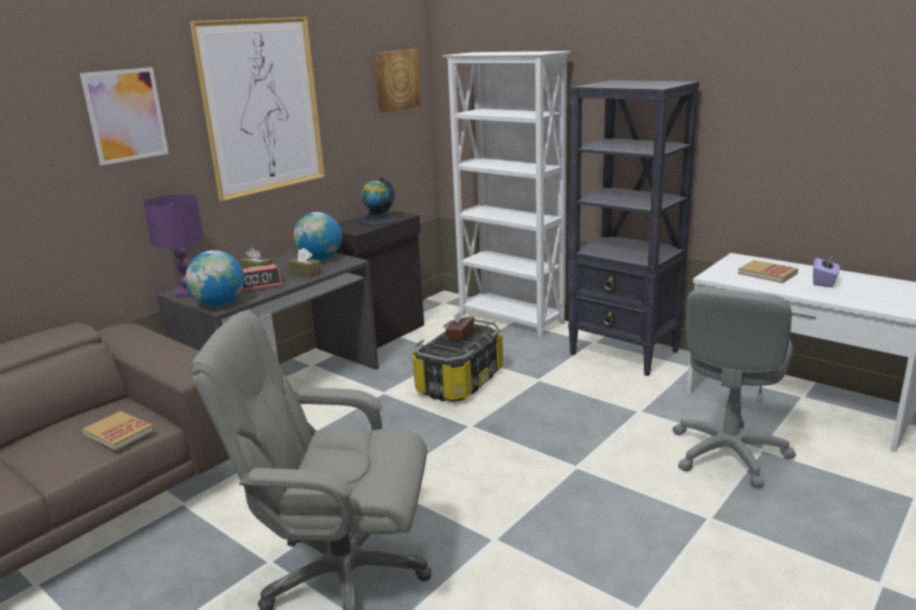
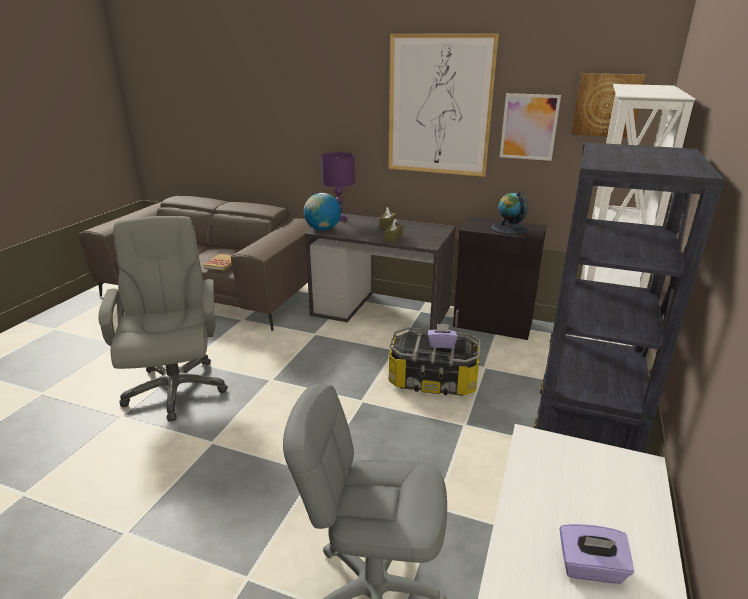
camera: 70 degrees right, 5 degrees up
picture [80,67,169,166] -> picture moved to [500,93,561,161]
alarm clock [241,264,282,292] -> none
globe [293,212,342,260] -> none
brown tissue box [446,311,475,342] -> purple tissue box [428,324,457,349]
book [738,260,798,283] -> none

